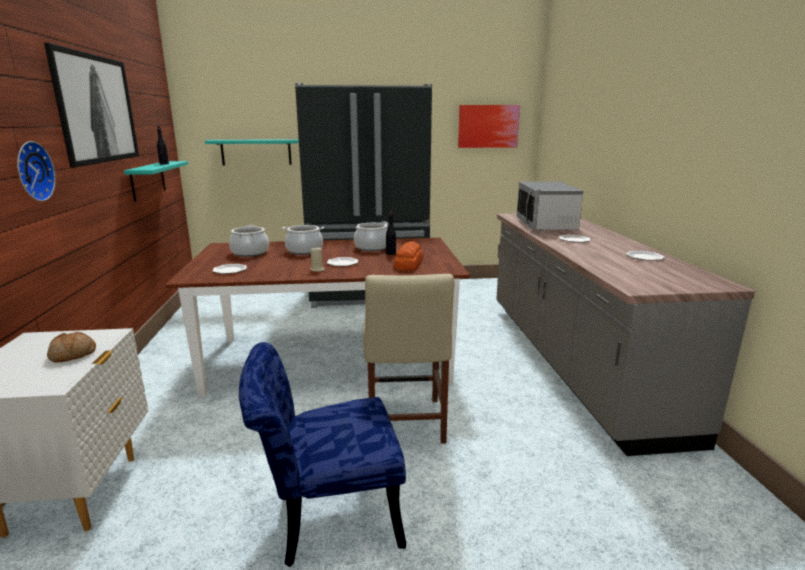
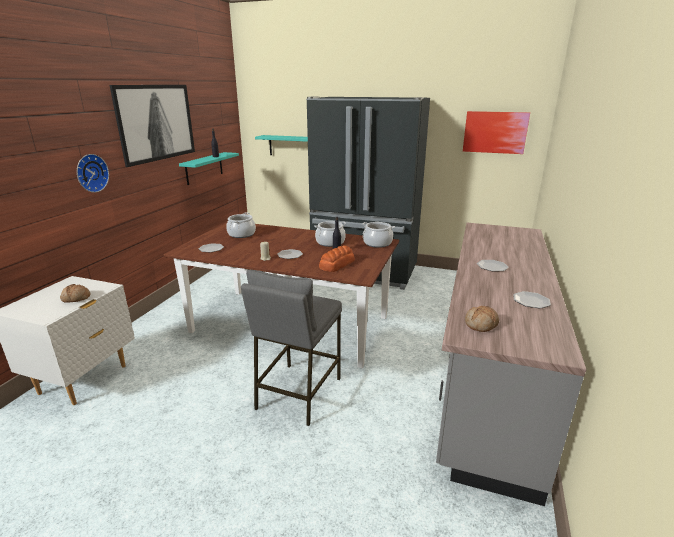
camera: 25 degrees right, 5 degrees up
blue chair [239,342,406,567] -> none
cooking pot [282,225,324,255] -> cooking pot moved to [362,222,395,248]
beige chair [363,274,454,444] -> grey stool [241,270,342,426]
microwave [517,182,583,231] -> none
none -> bread [465,306,499,332]

